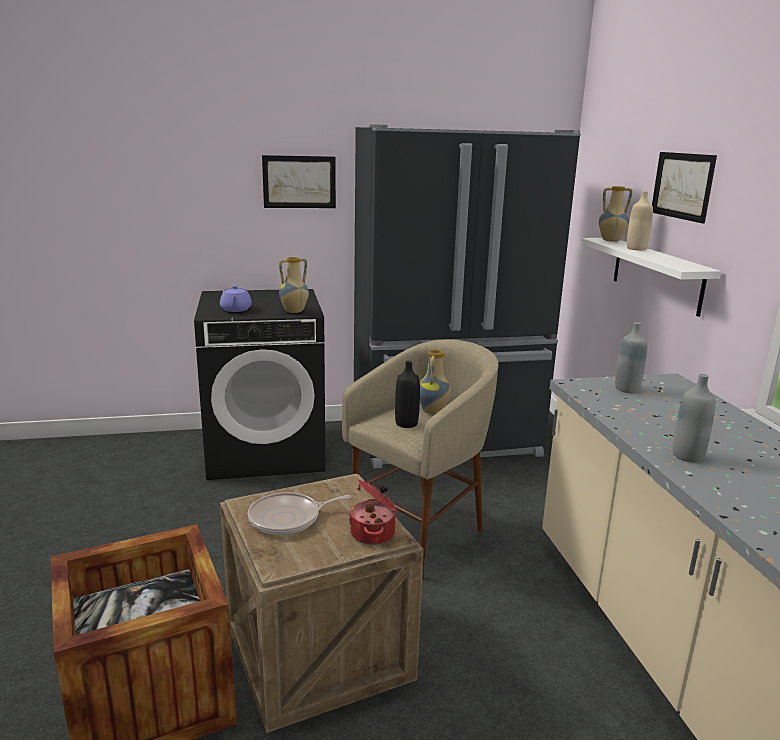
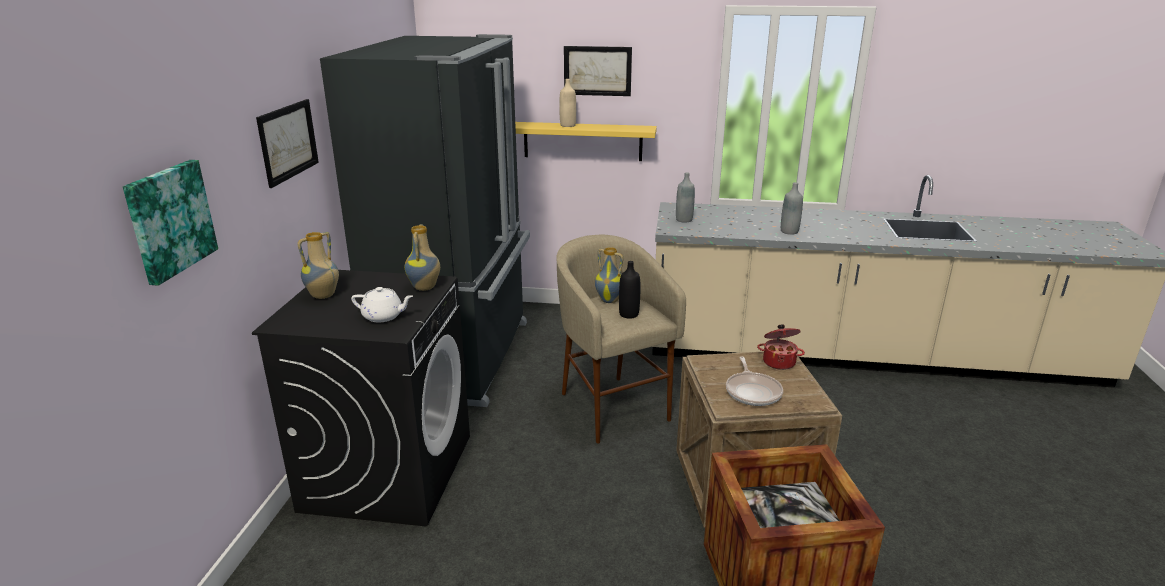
camera: 70 degrees left, 5 degrees up
purple teapot [220,285,252,312] -> white teapot [351,287,413,322]
white shelf [581,238,721,317] -> yellow shelf [515,122,657,161]
vase [599,186,632,242] -> vase moved to [298,232,339,299]
none -> picture [123,160,218,286]

